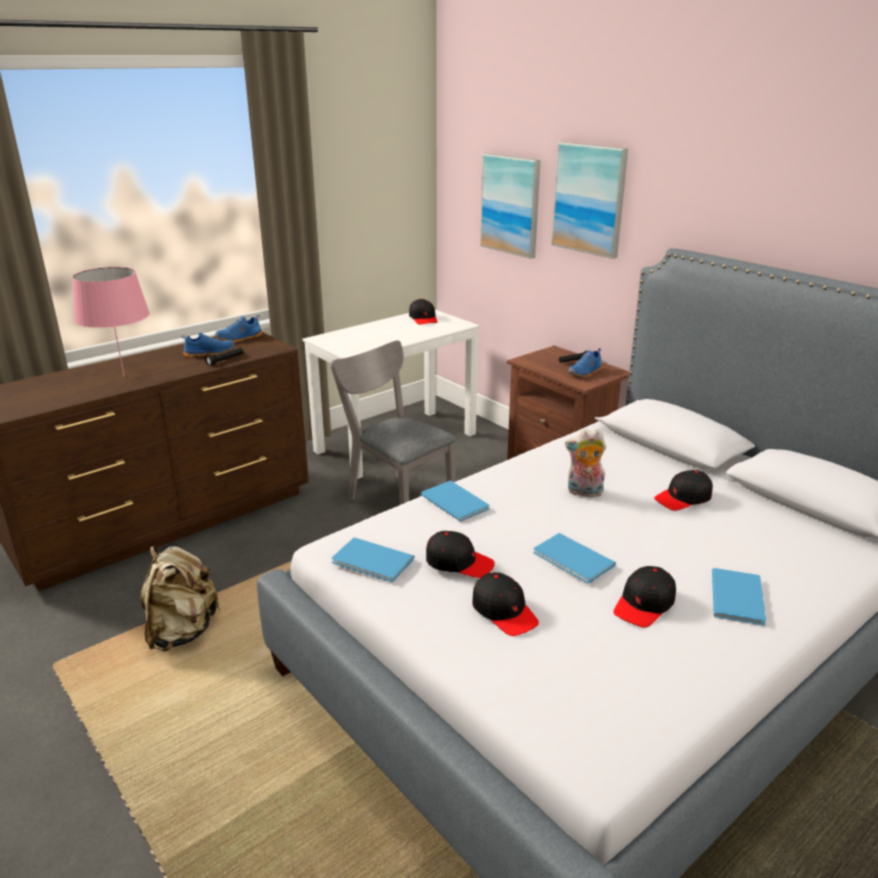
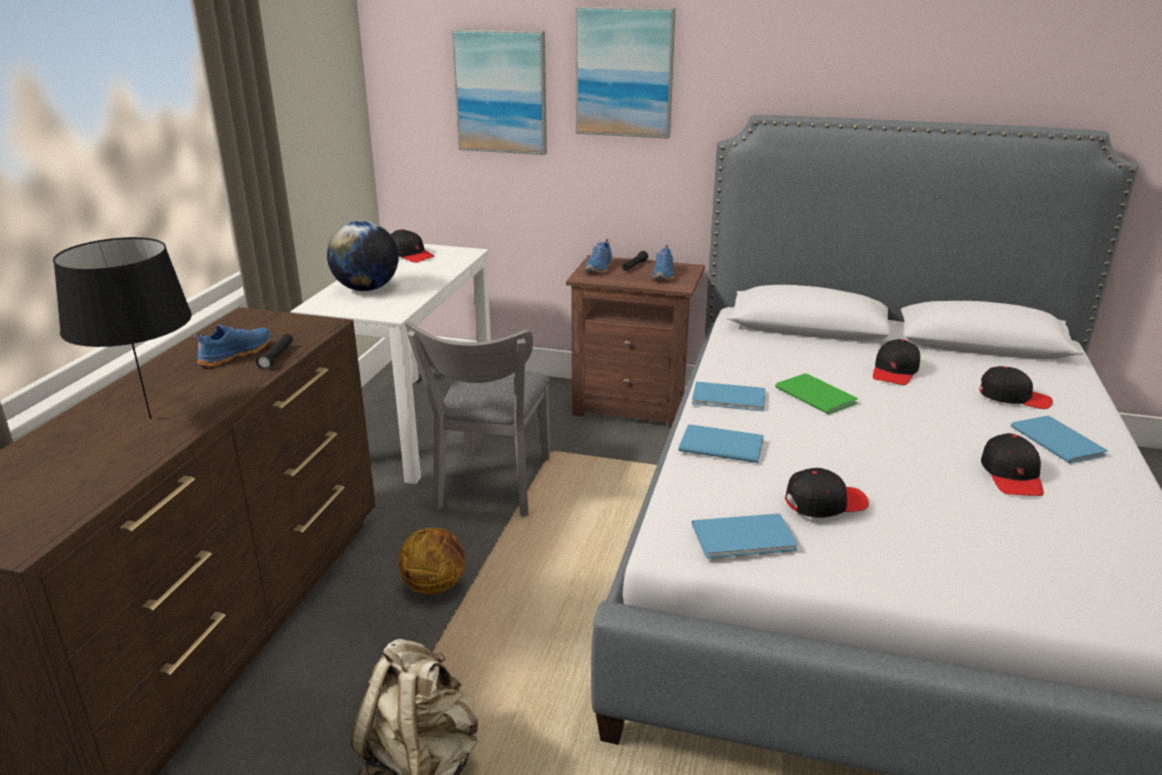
camera: 35 degrees left, 0 degrees up
pink table lamp [72,267,150,376] -> black table lamp [53,237,192,419]
blue shoe [215,315,262,342] -> blue shoe moved to [585,239,612,273]
grey chair [331,340,457,505] -> grey chair turned 90 degrees counterclockwise [405,321,550,517]
black cap [472,572,539,636] -> black cap moved to [979,366,1053,409]
blue book [533,533,616,584] -> blue book moved to [692,382,766,411]
plush toy [565,429,606,497] -> green book [775,373,858,415]
none -> globe [327,221,399,291]
none -> basketball [398,527,465,595]

